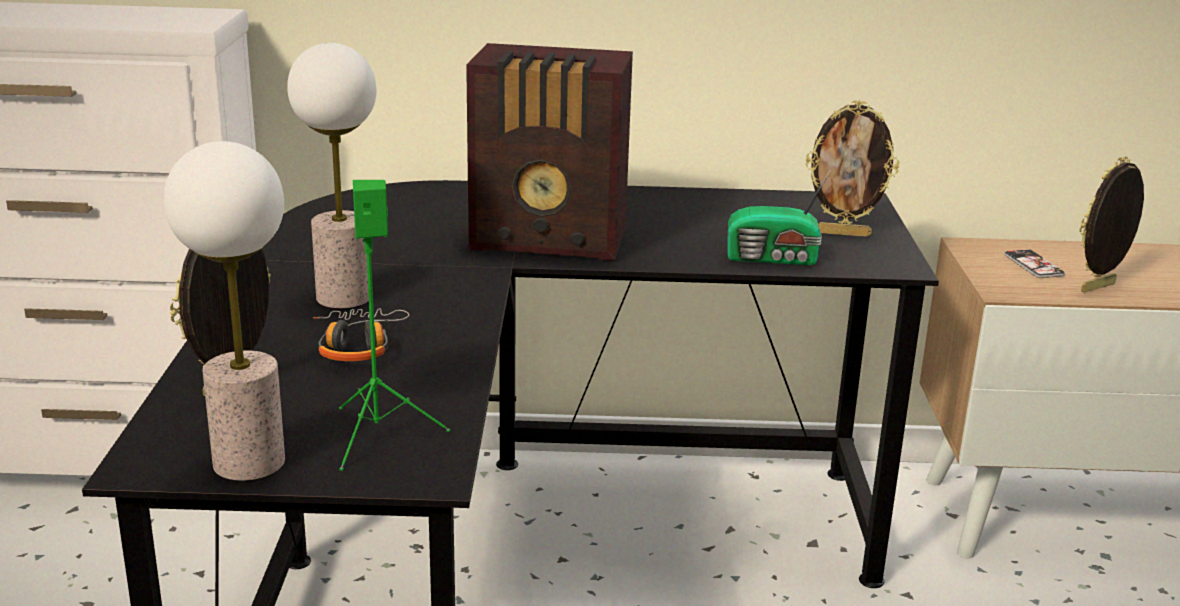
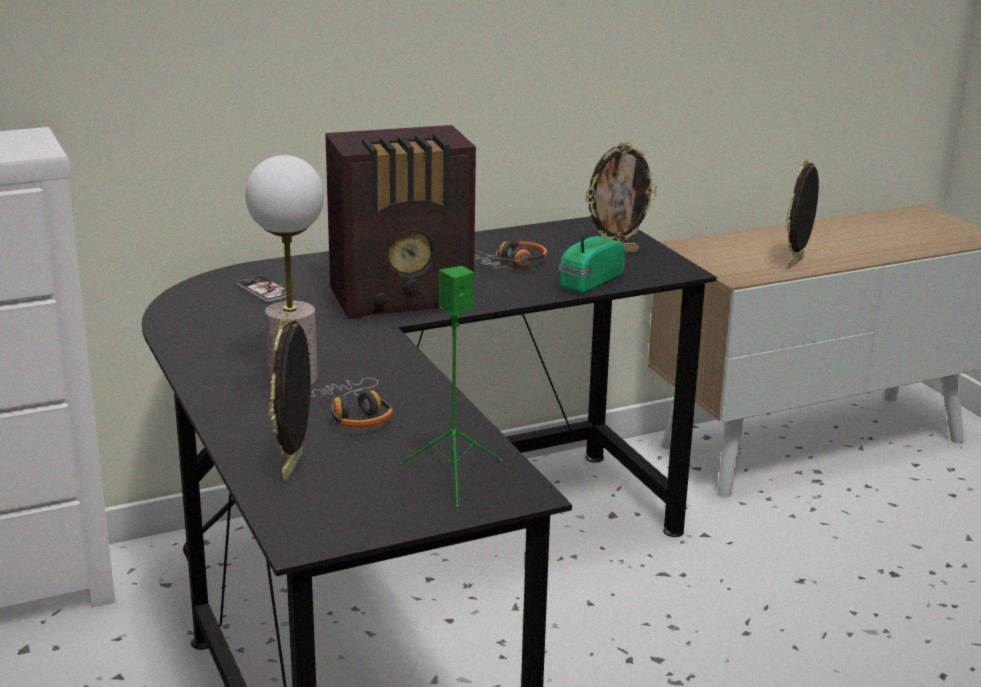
camera: 25 degrees left, 0 degrees up
table lamp [164,141,285,481] -> none
radio [727,170,831,265] -> radio turned 150 degrees clockwise [559,225,626,293]
phone [1004,249,1065,278] -> phone moved to [237,275,287,302]
none -> headphones [474,241,547,270]

